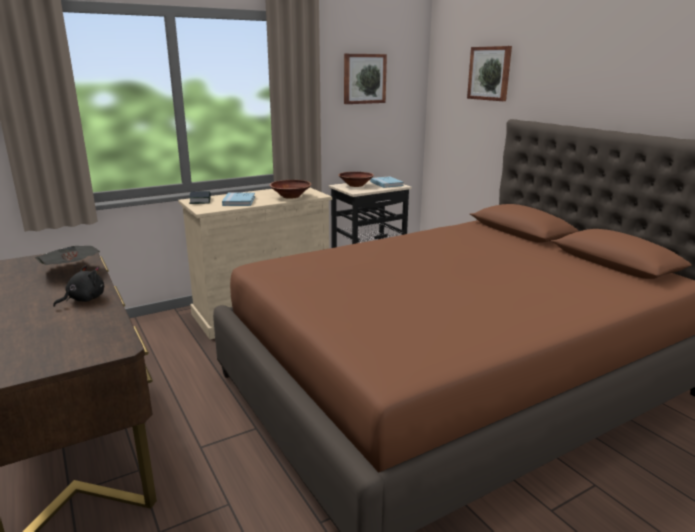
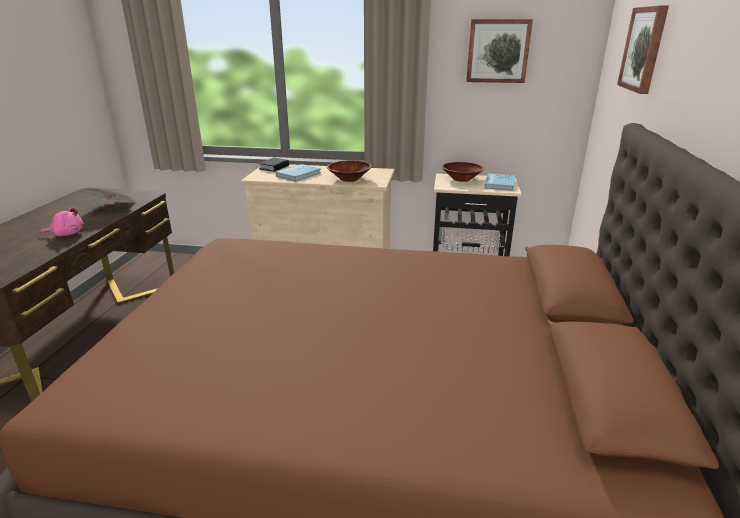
camera: 40 degrees right, 5 degrees up
black plush toy [53,265,104,307] -> pink plush toy [40,207,84,236]

